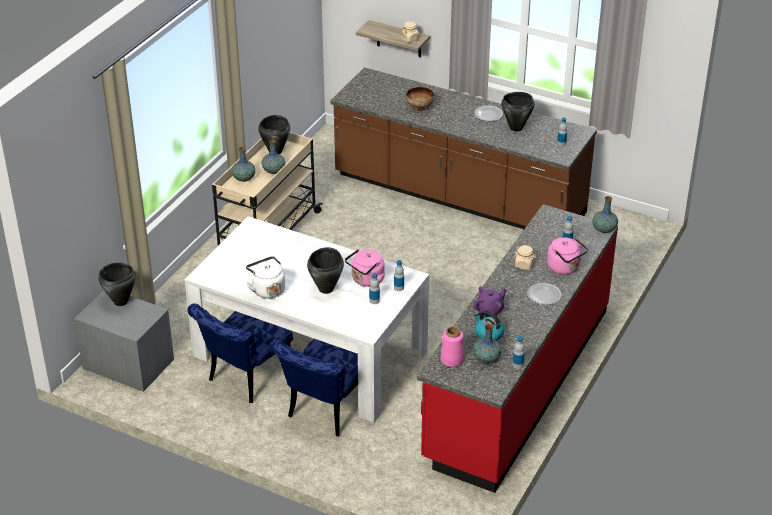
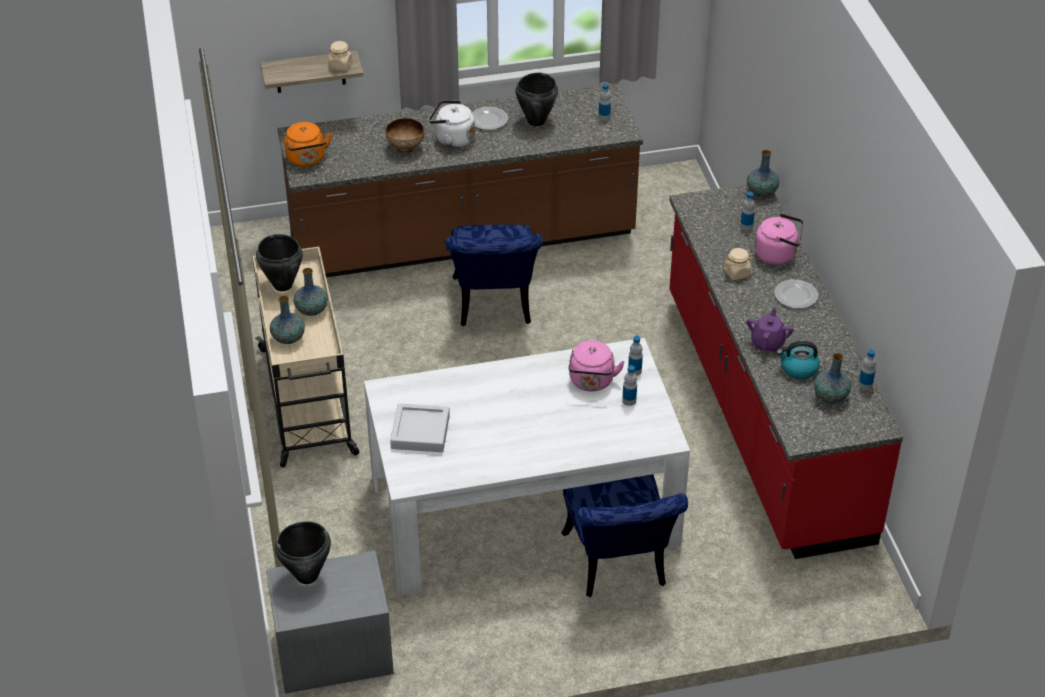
camera: 40 degrees left, 5 degrees up
blue chair [188,303,293,403] -> blue chair moved to [446,224,542,326]
white kettle [246,256,285,299] -> white kettle moved to [429,100,475,148]
black cooking pot [307,247,344,294] -> none
pink vase [440,326,464,367] -> none
none -> orange kettle [284,122,332,167]
none -> grey tray [390,403,450,452]

